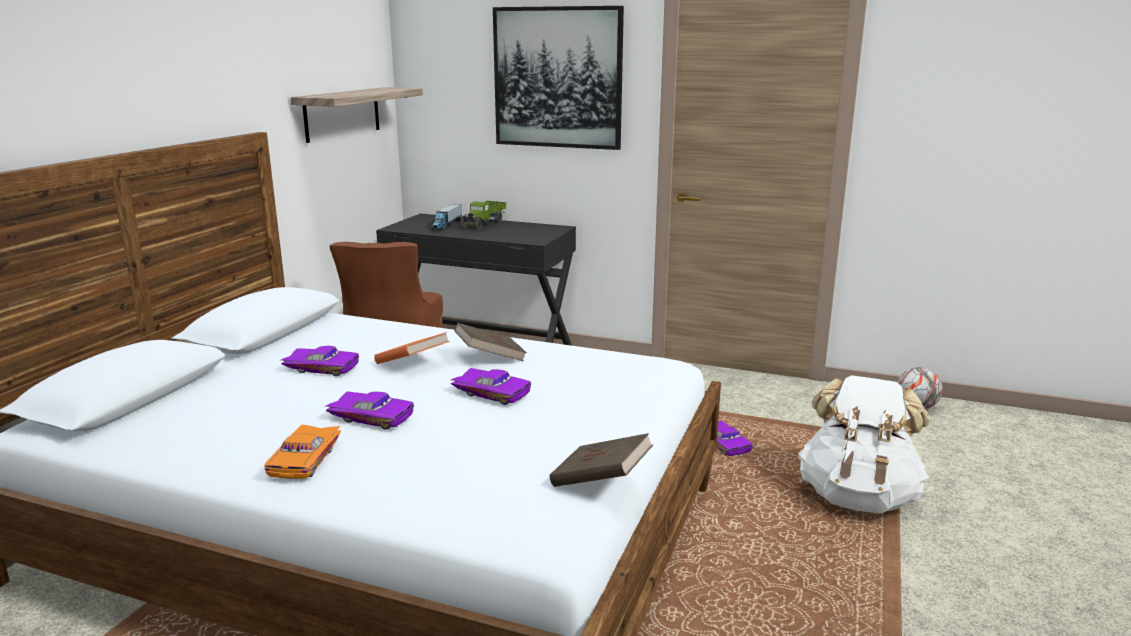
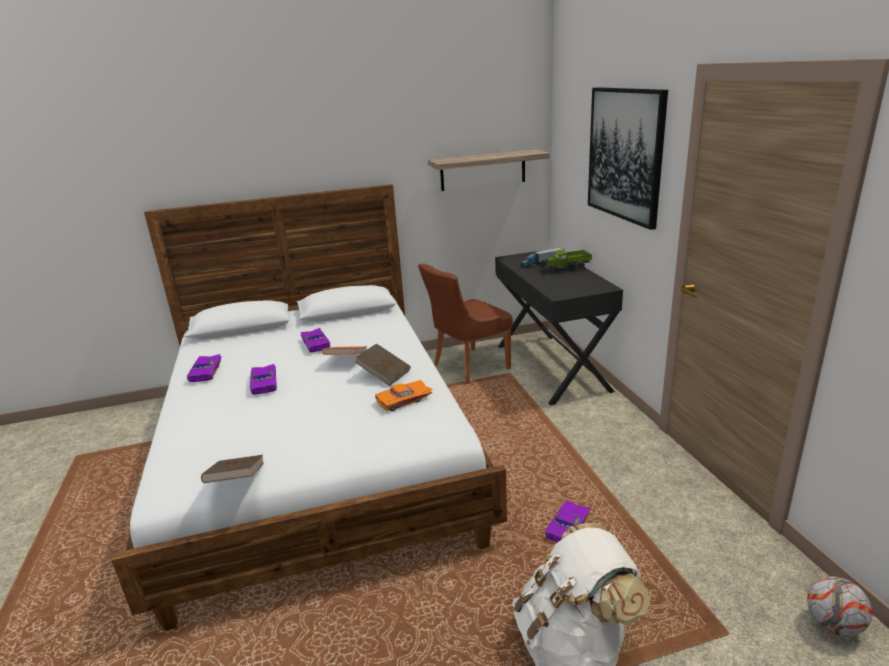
camera: 55 degrees right, 5 degrees up
orange toy car [264,425,341,479] -> orange toy car moved to [375,380,433,411]
purple toy car [451,368,531,405] -> purple toy car moved to [187,354,222,382]

